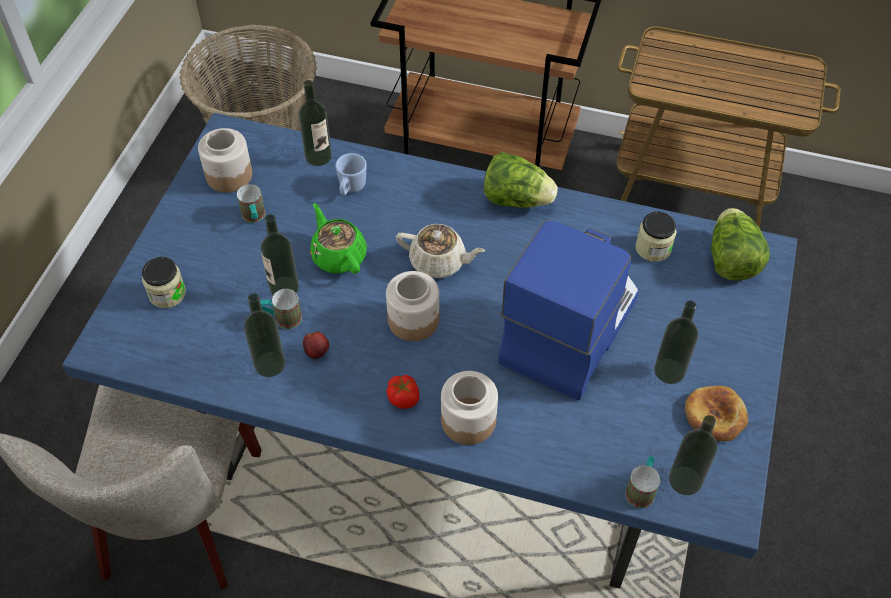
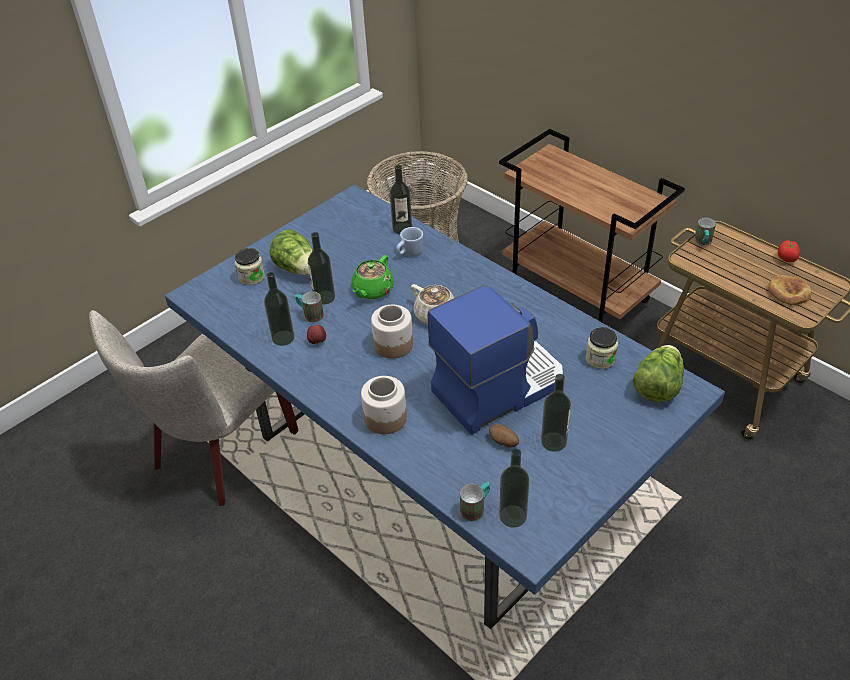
camera: 30 degrees right, 10 degrees down
jar [198,128,252,193] -> none
mug [237,184,265,223] -> mug moved to [694,218,716,246]
green teapot [310,203,367,274] -> green teapot turned 150 degrees counterclockwise [352,255,394,299]
tomato [386,375,419,409] -> tomato moved to [778,240,800,262]
lettuce [484,152,558,208] -> lettuce moved to [269,229,313,275]
bread [685,386,748,441] -> bread moved to [768,275,811,305]
none -> potato [489,424,519,448]

